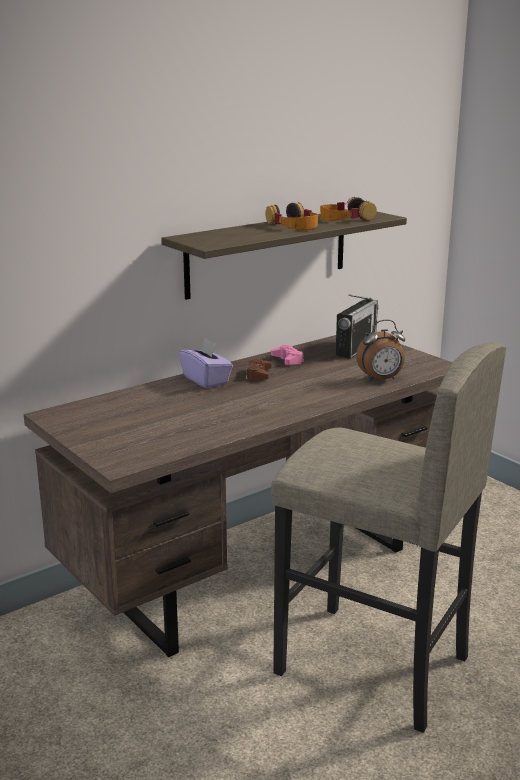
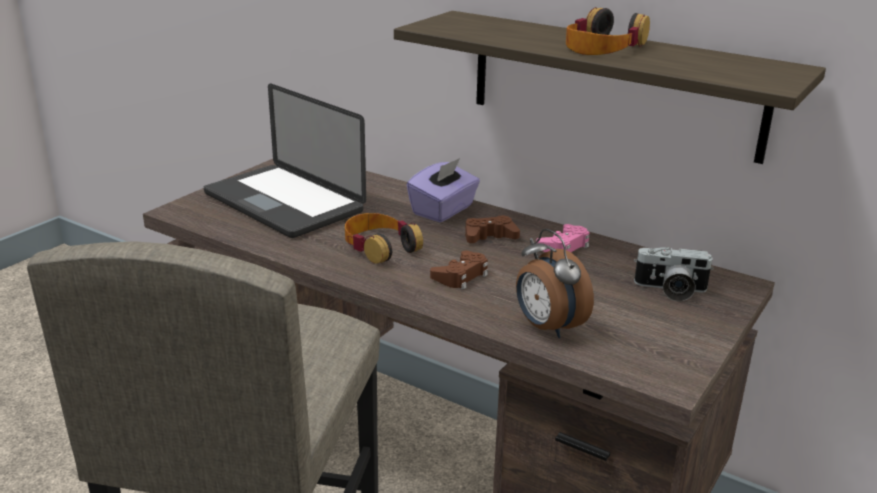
camera: 70 degrees right, 5 degrees up
headphones [320,197,377,221] -> headphones moved to [345,213,423,264]
radio [336,294,379,359] -> camera [634,247,714,301]
none -> laptop [204,83,366,238]
none -> brown game controller [430,251,488,290]

